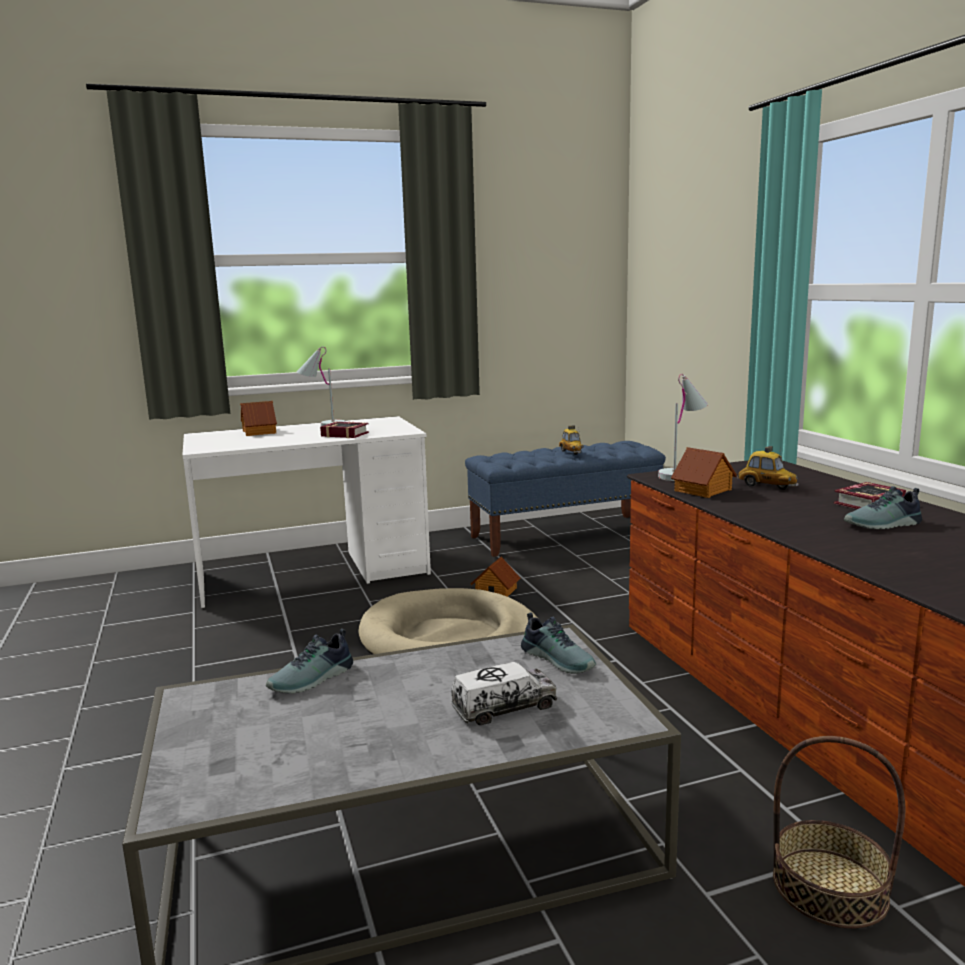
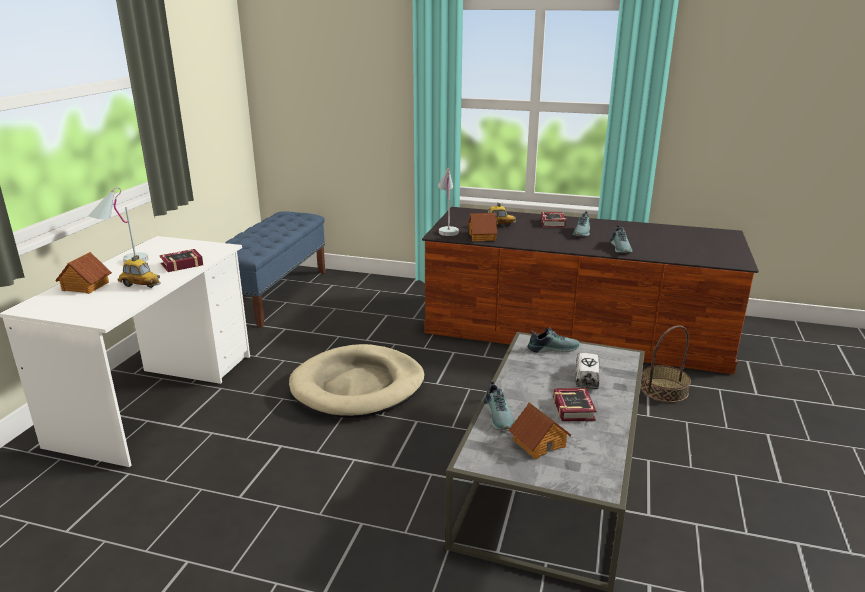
camera: 55 degrees left, 10 degrees up
toy house [471,556,520,597] -> toy house moved to [508,403,571,459]
toy car [559,425,584,455] -> toy car moved to [118,255,161,288]
none -> book [553,388,597,421]
none -> shoe [610,225,632,253]

